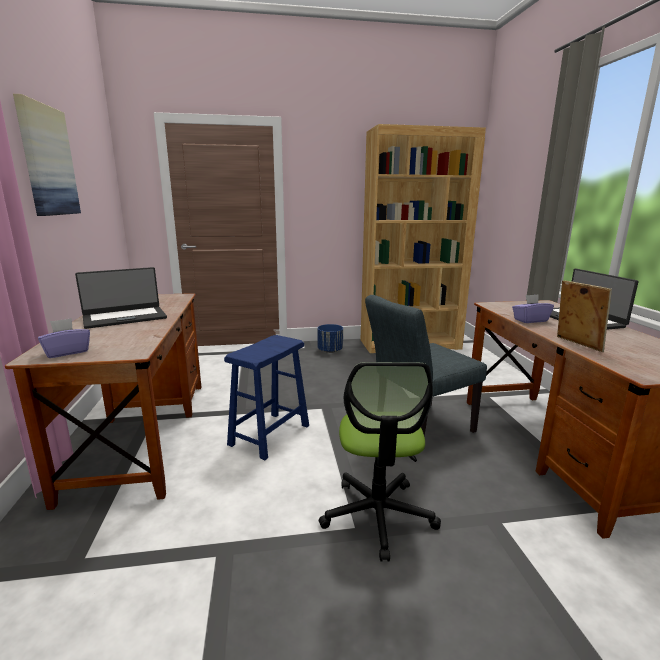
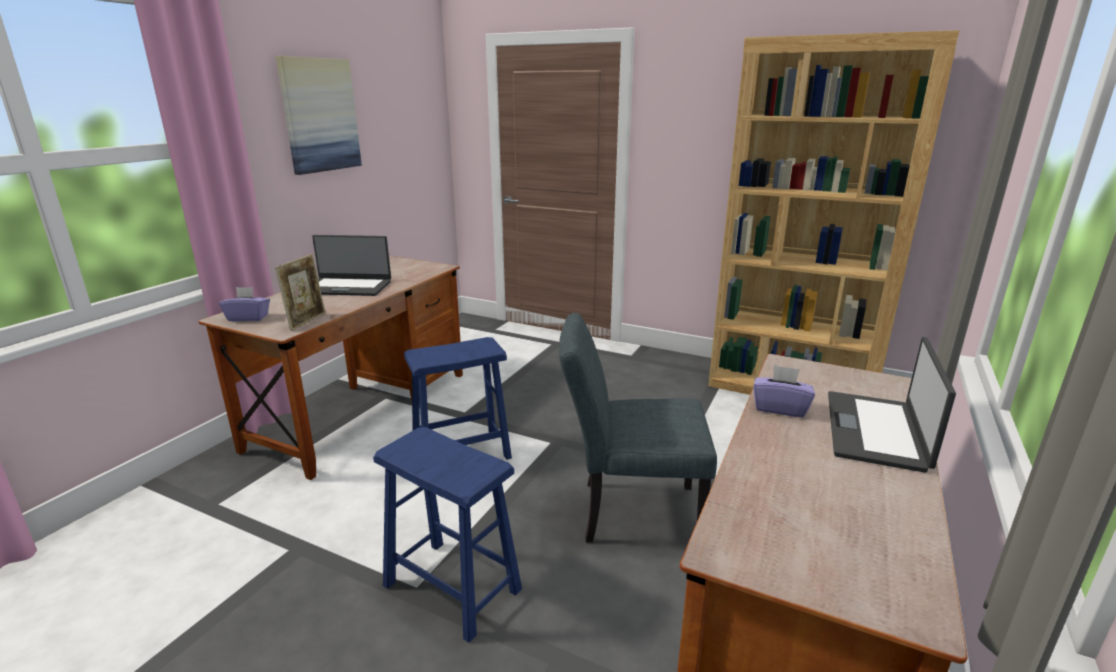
camera: 35 degrees right, 5 degrees up
blue planter [318,324,343,353] -> none
office chair [319,362,441,561] -> blue stool [373,427,522,642]
picture frame [557,280,612,352] -> picture frame moved to [275,254,326,331]

